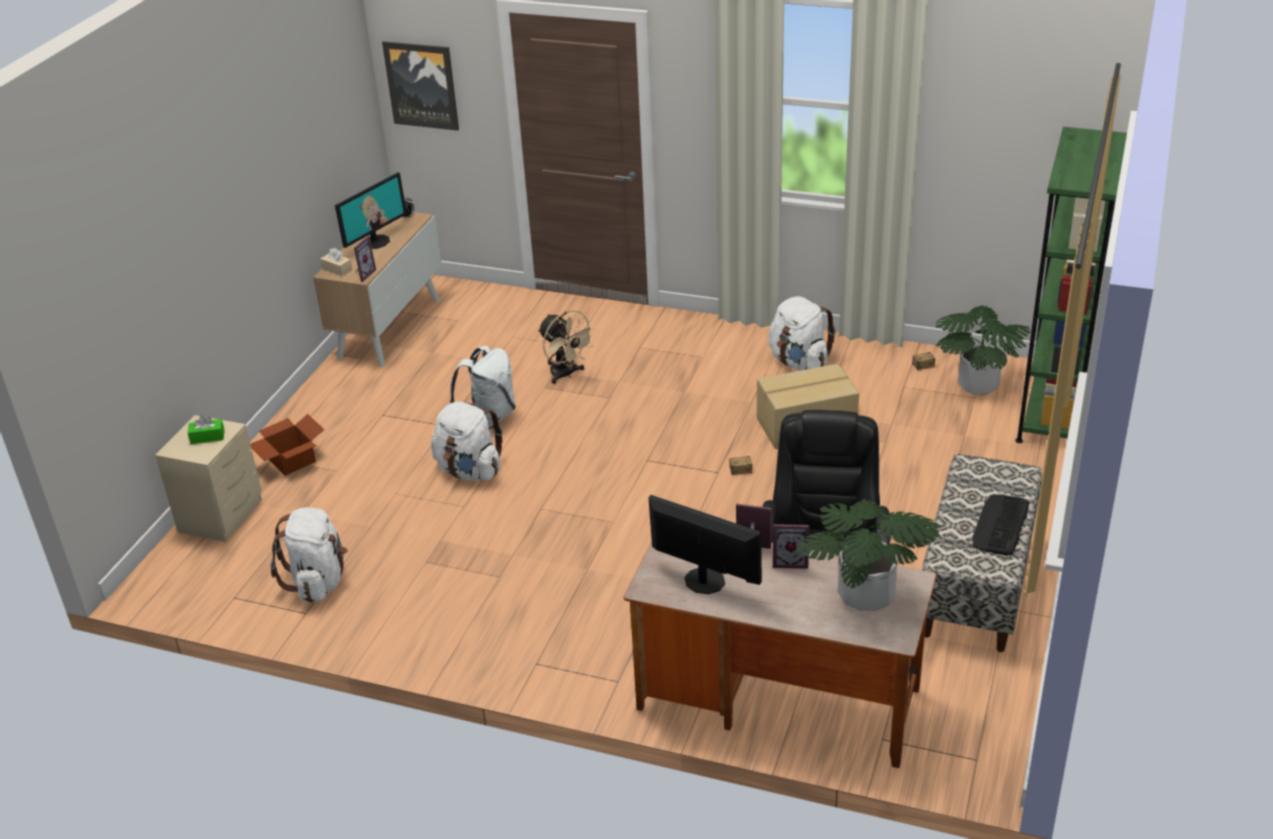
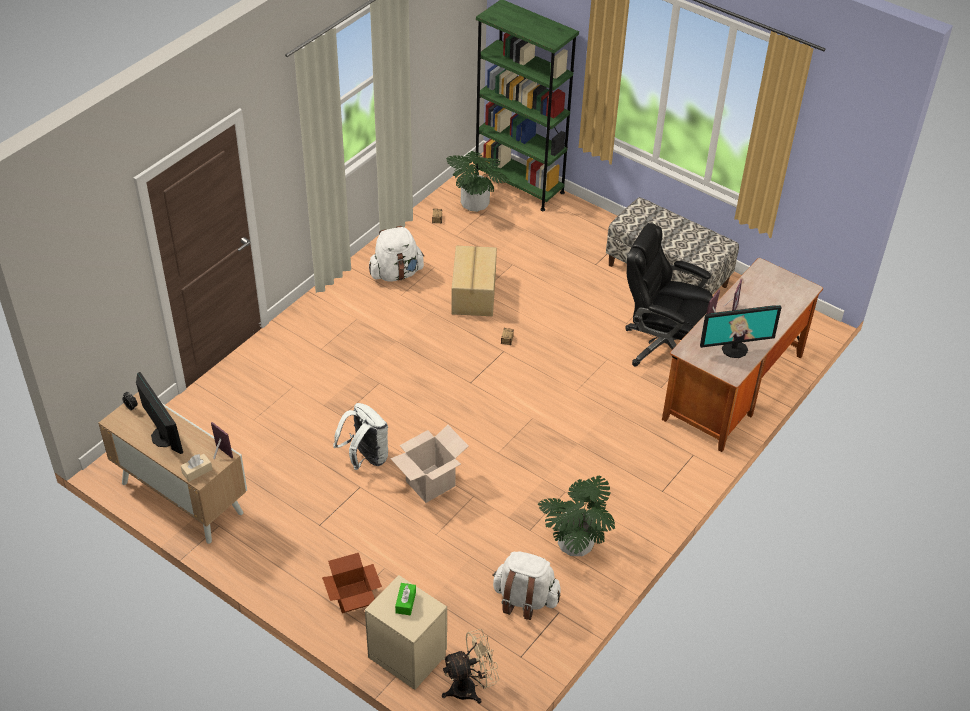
camera: 75 degrees left, 10 degrees up
picture [382,41,459,131] -> none
white backpack [431,401,503,481] -> cardboard box [390,425,468,503]
beige fan [538,310,596,384] -> beige fan moved to [442,629,499,704]
monitor [648,495,762,594] -> monitor turned 150 degrees counterclockwise [700,305,782,358]
potted plant [796,499,941,611] -> potted plant moved to [537,475,615,556]
keyboard [972,495,1029,556] -> none

